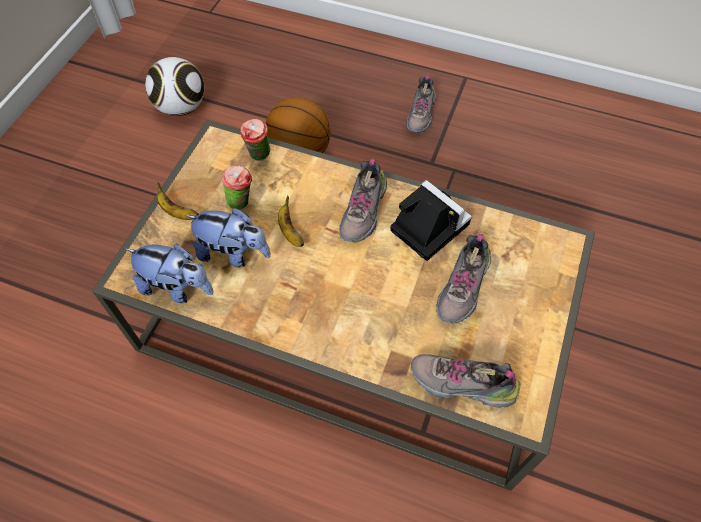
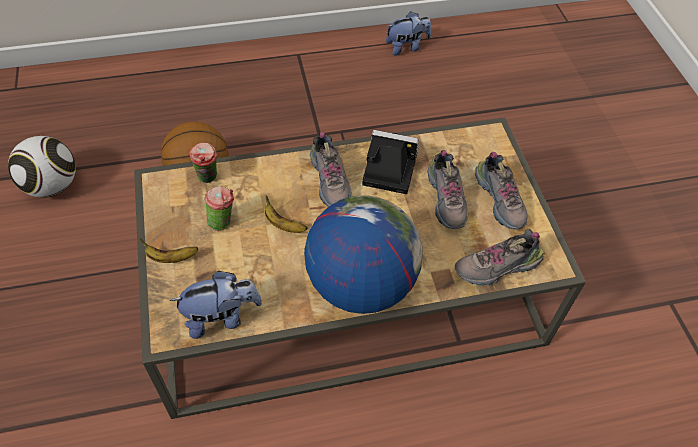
camera: 35 degrees left, 5 degrees down
plush toy [185,208,271,268] -> plush toy moved to [386,12,431,56]
shoe [406,75,436,133] -> shoe moved to [475,152,527,229]
none -> globe [304,195,423,314]

